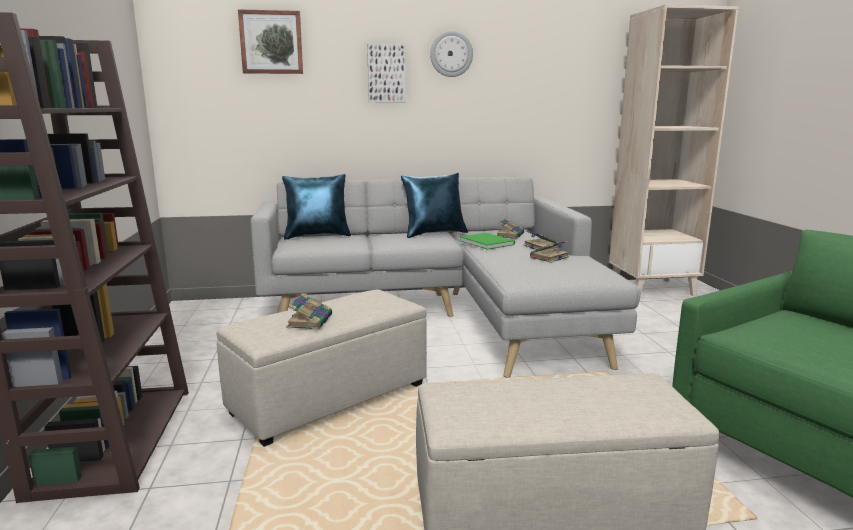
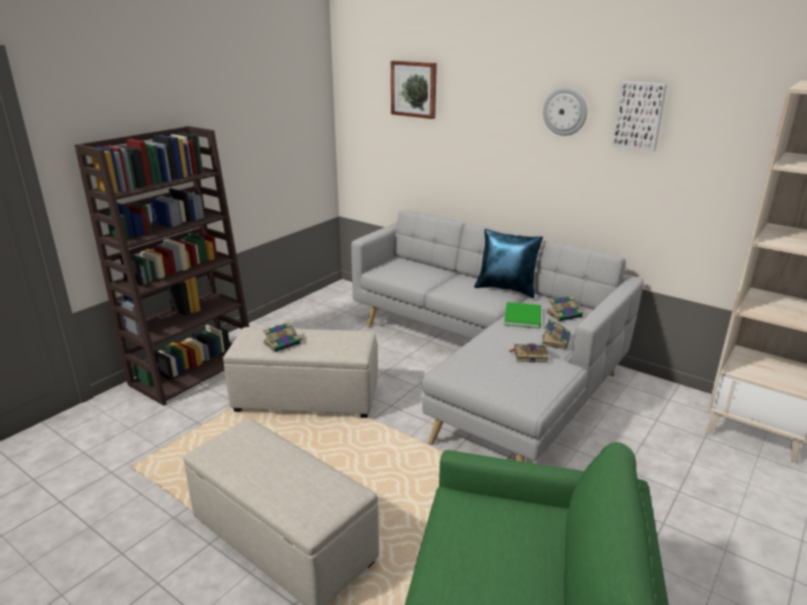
camera: 45 degrees right, 10 degrees up
blue pillow [282,174,351,240] -> none
picture [367,43,406,103] -> picture moved to [613,81,667,151]

